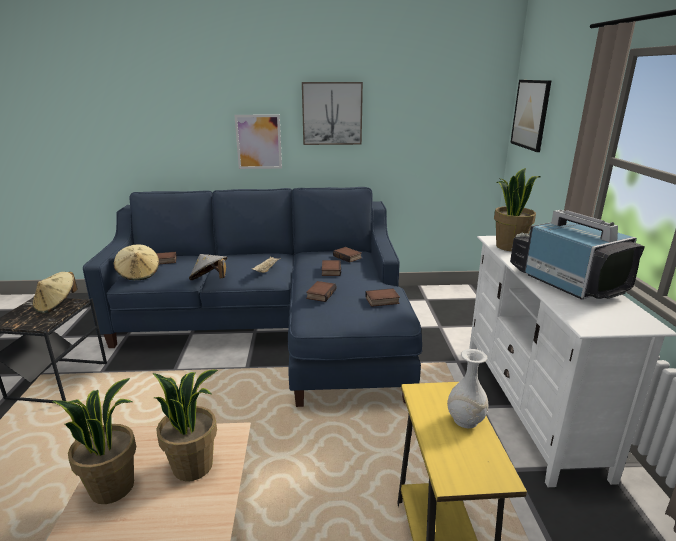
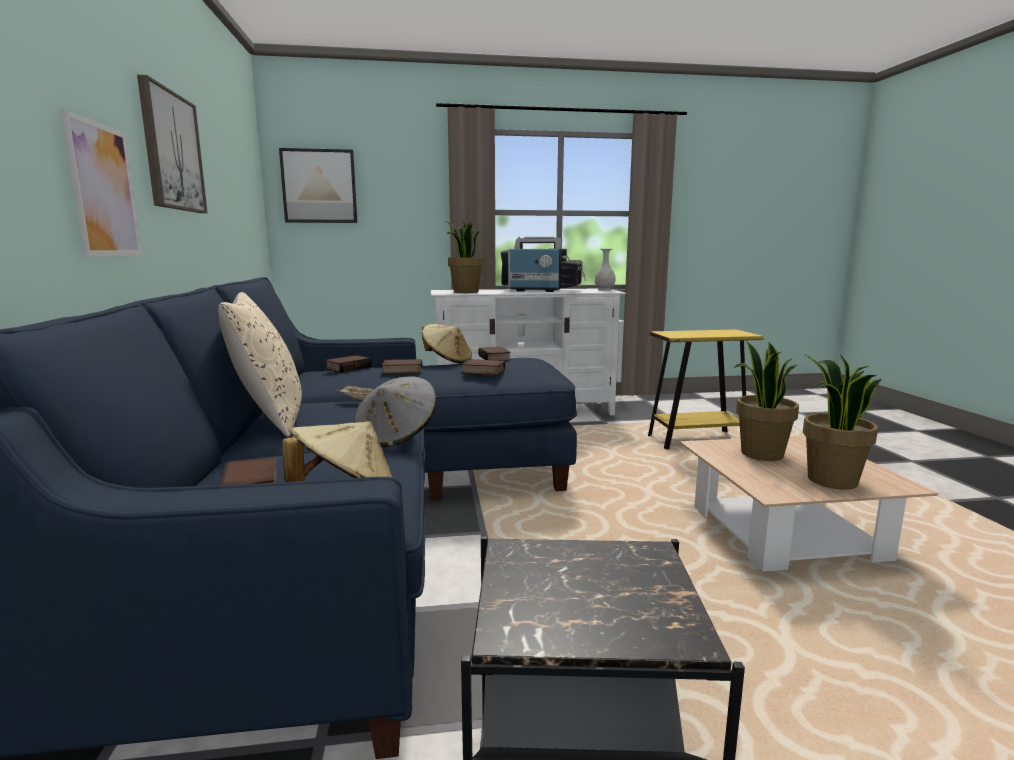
camera: 95 degrees left, 10 degrees down
beige hat [33,272,78,314] -> beige hat moved to [422,324,472,363]
white vase [447,349,488,428] -> white vase moved to [595,249,615,290]
television [510,210,645,300] -> television turned 135 degrees counterclockwise [501,236,586,292]
none -> beige pillow [218,292,302,437]

